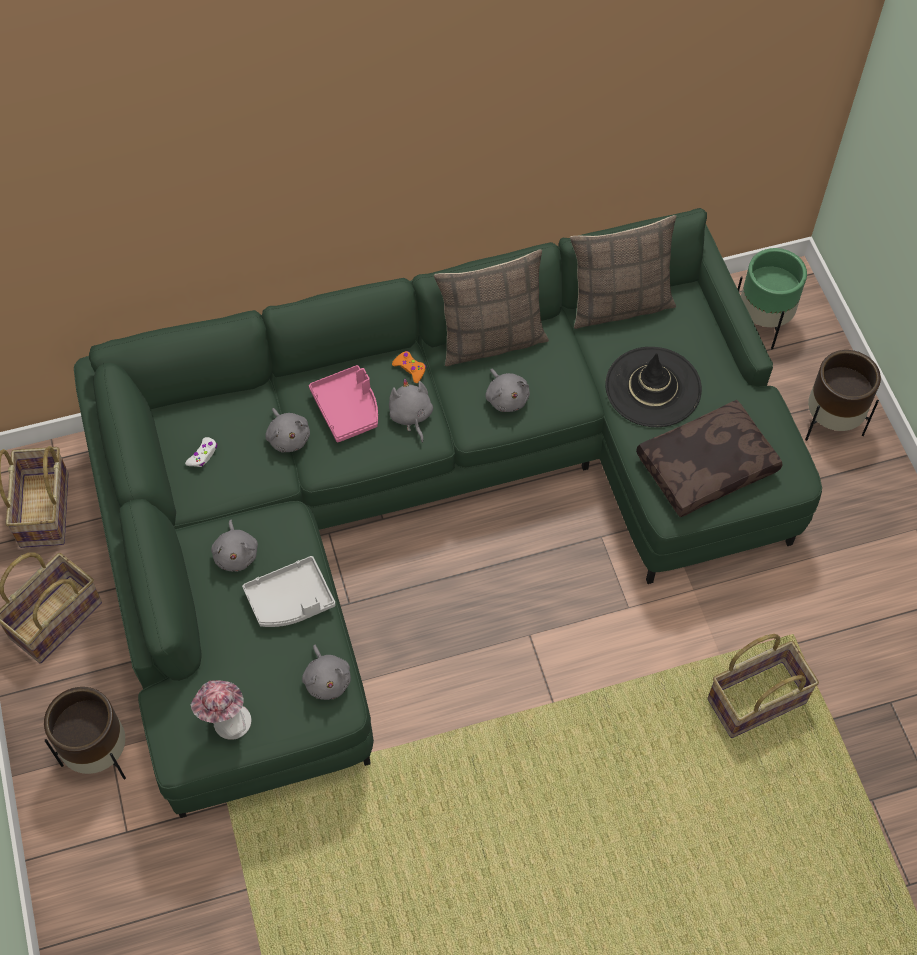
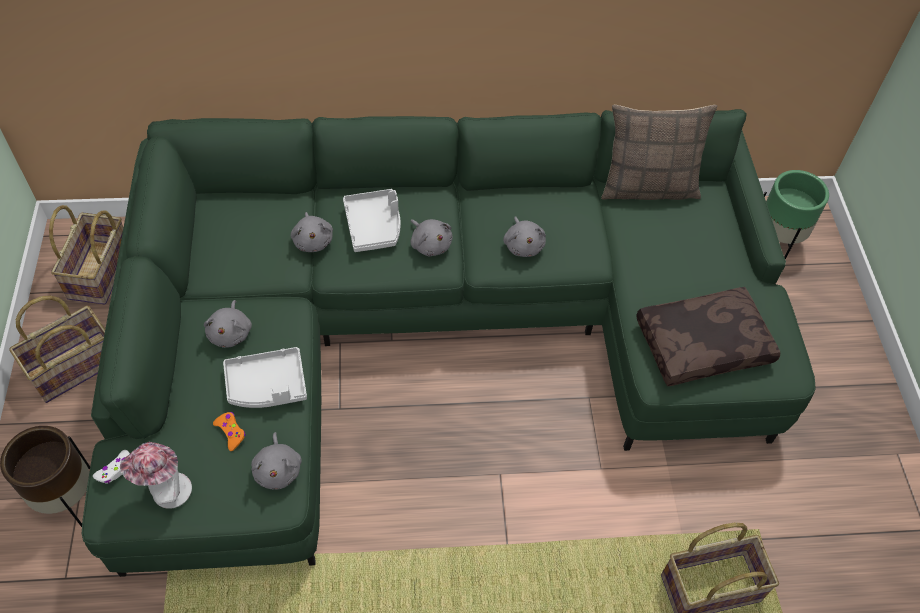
camera: 10 degrees right, 5 degrees down
white game controller [185,437,217,467] -> white game controller moved to [93,450,130,484]
pink tray [309,365,378,442] -> grey tray [343,189,400,252]
grey plush toy [389,378,433,443] -> grey plush toy turned 150 degrees clockwise [411,219,453,256]
orange game controller [392,351,426,383] -> orange game controller moved to [213,412,245,451]
pillow [434,250,549,366] -> none
black hat [605,347,702,427] -> none
brown planter [805,350,881,441] -> none

